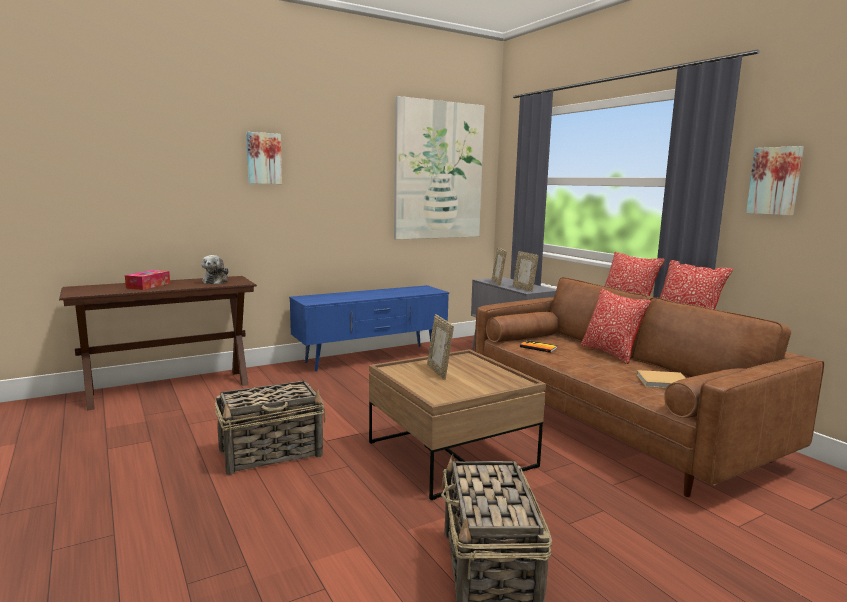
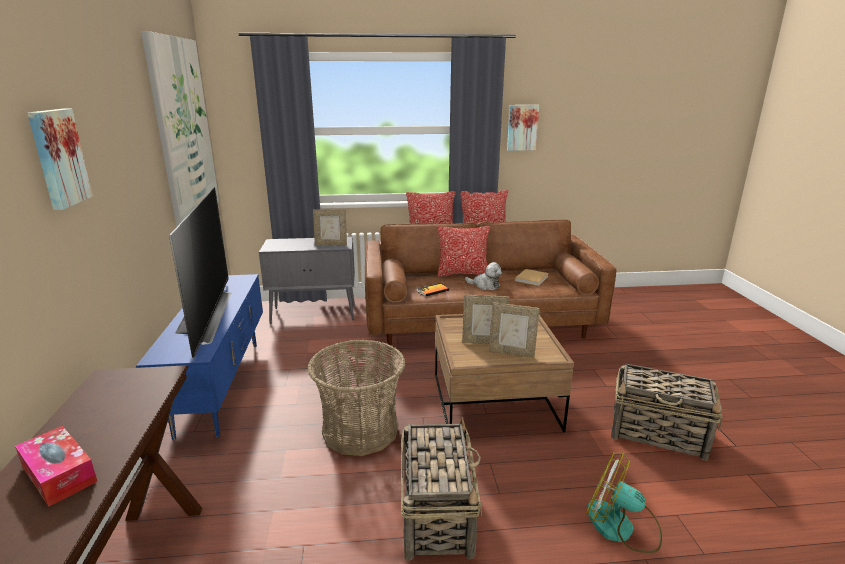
camera: 65 degrees left, 10 degrees up
plush toy [202,255,229,284] -> plush toy moved to [465,262,502,290]
picture frame [492,247,507,286] -> picture frame moved to [489,302,540,358]
none -> television [169,187,231,358]
none -> basket [307,340,406,456]
none -> fan [587,452,662,553]

